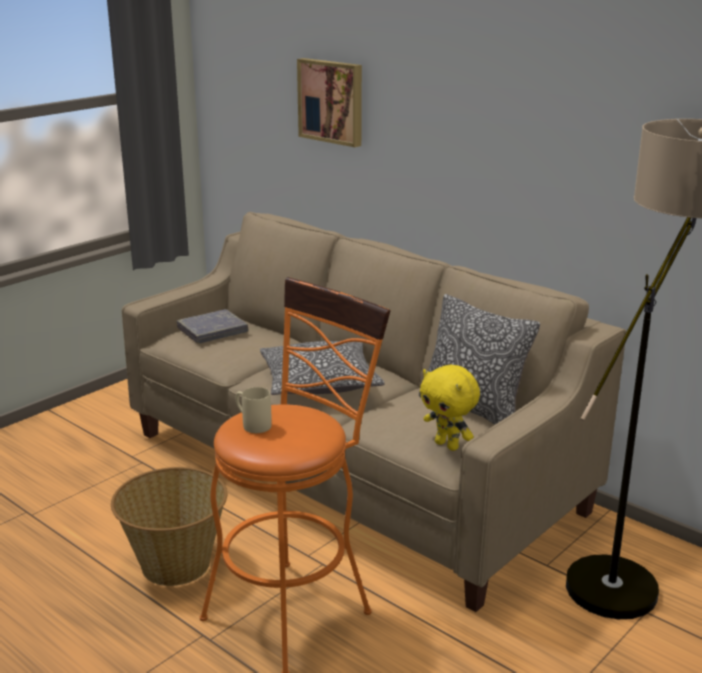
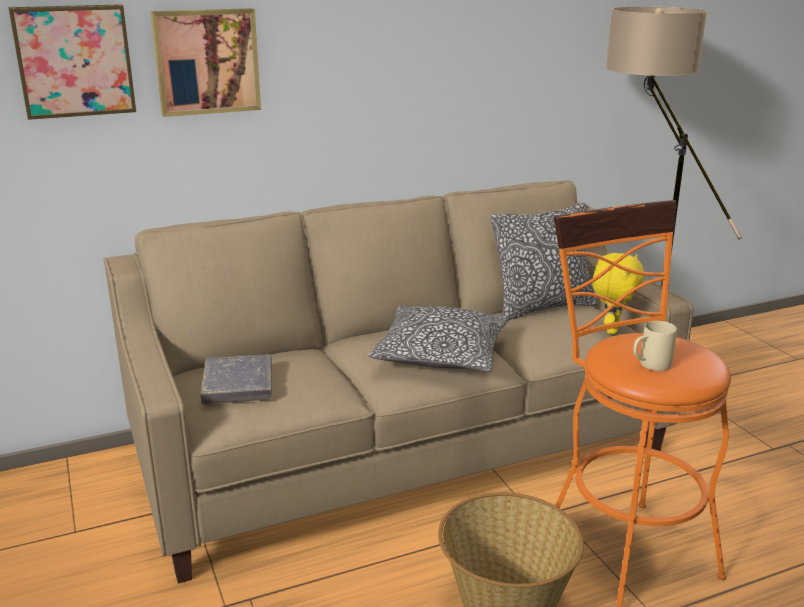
camera: 65 degrees left, 0 degrees up
yellow plush toy [420,365,480,451] -> yellow plush toy turned 45 degrees counterclockwise [592,253,644,334]
none -> picture [9,4,136,120]

